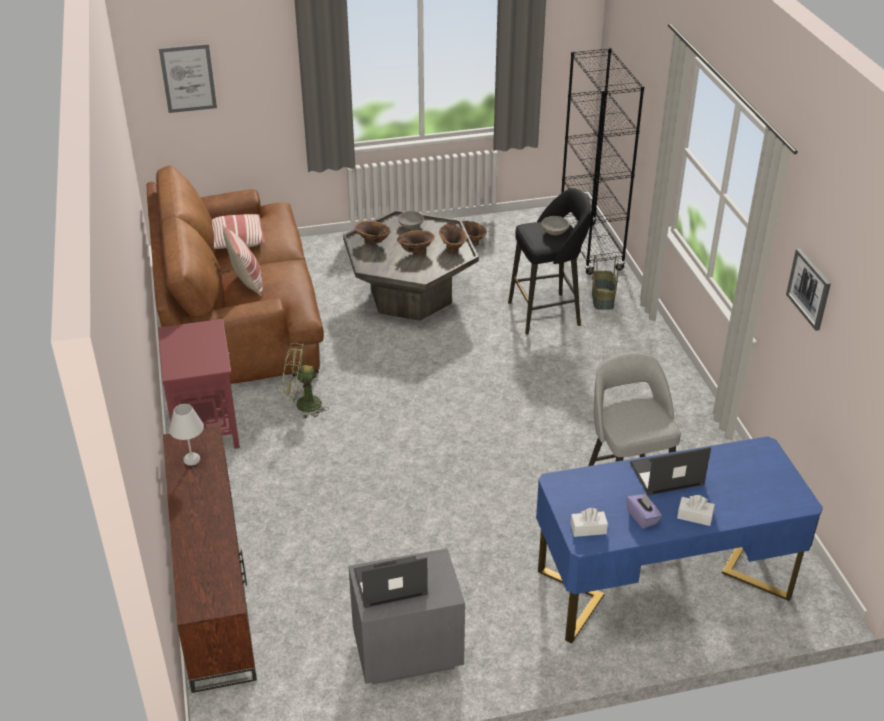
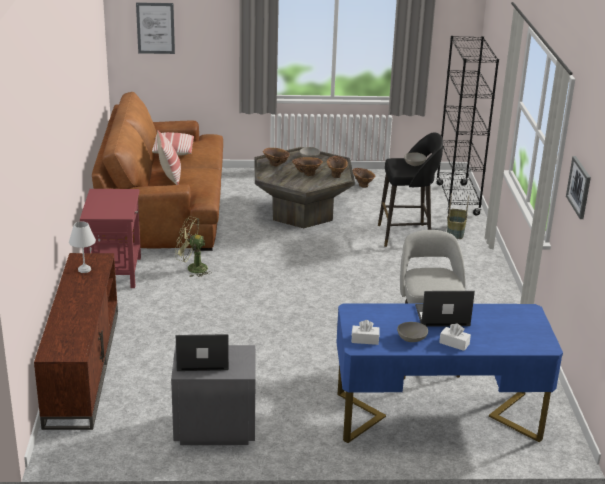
camera: 10 degrees right, 10 degrees down
purple tissue box [626,493,662,529] -> grey bowl [397,322,428,342]

